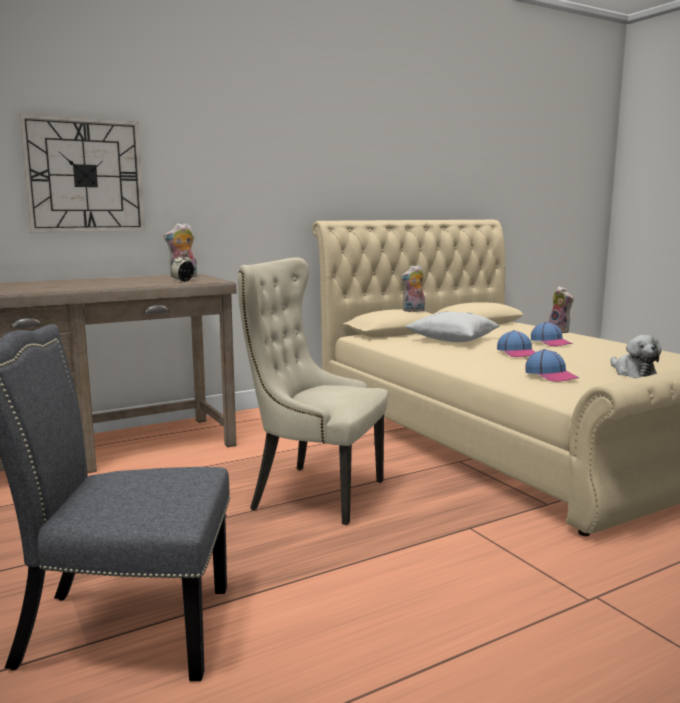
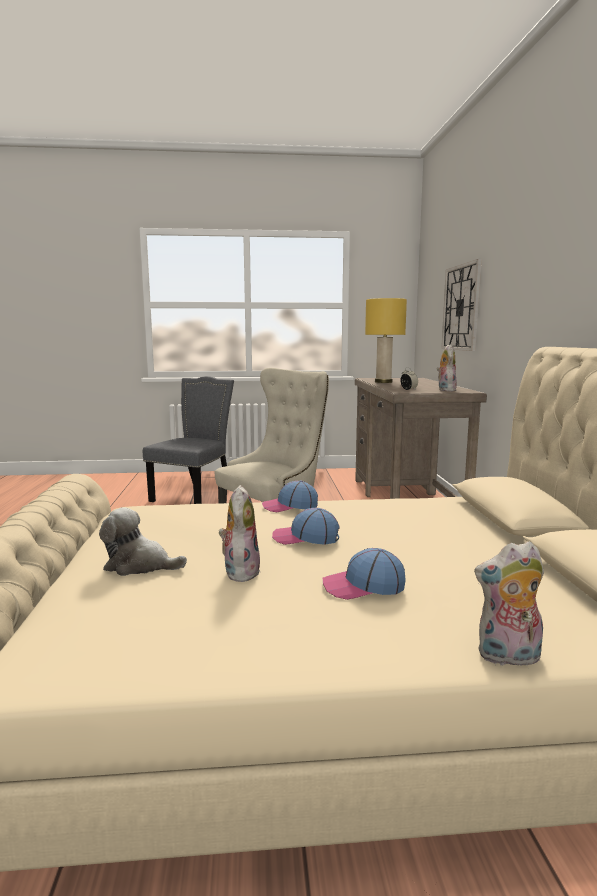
camera: 115 degrees right, 0 degrees up
plush toy [400,265,425,312] -> plush toy moved to [219,485,260,582]
grey pillow [405,311,500,342] -> none
cap [525,349,579,382] -> cap moved to [262,480,318,512]
none -> yellow table lamp [365,298,407,383]

